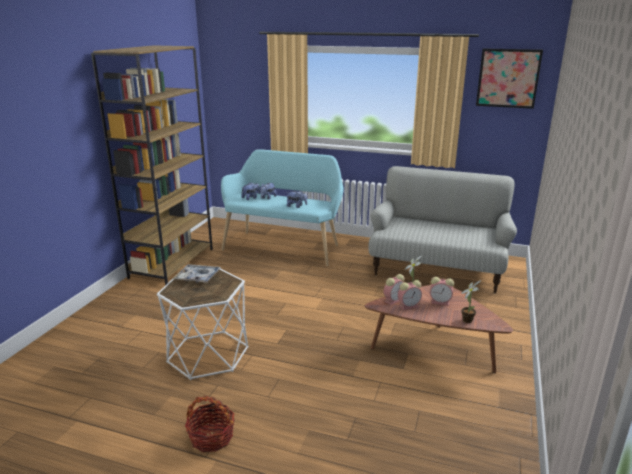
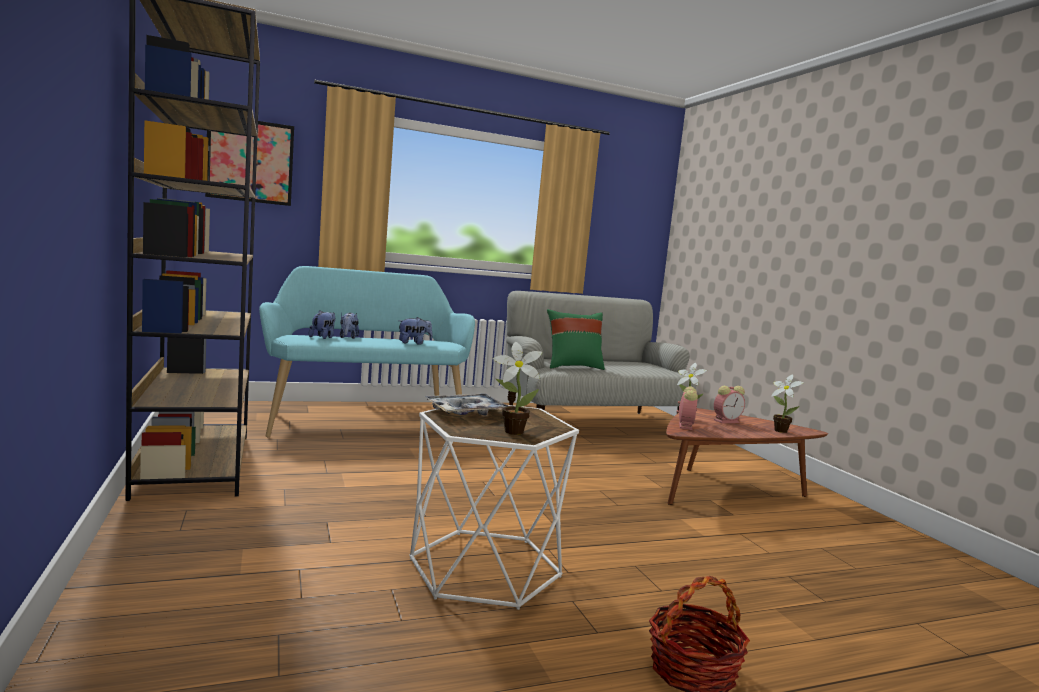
camera: 40 degrees left, 15 degrees down
alarm clock [398,280,422,310] -> none
picture [476,48,543,109] -> picture moved to [205,121,294,206]
none -> potted plant [493,342,542,435]
none -> green pillow [547,309,605,370]

